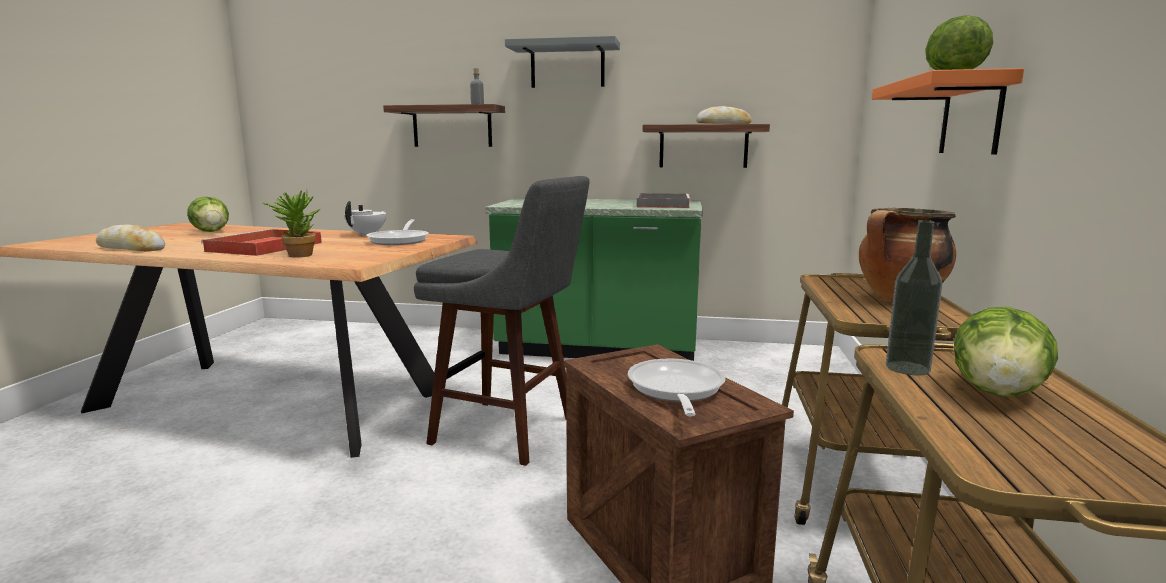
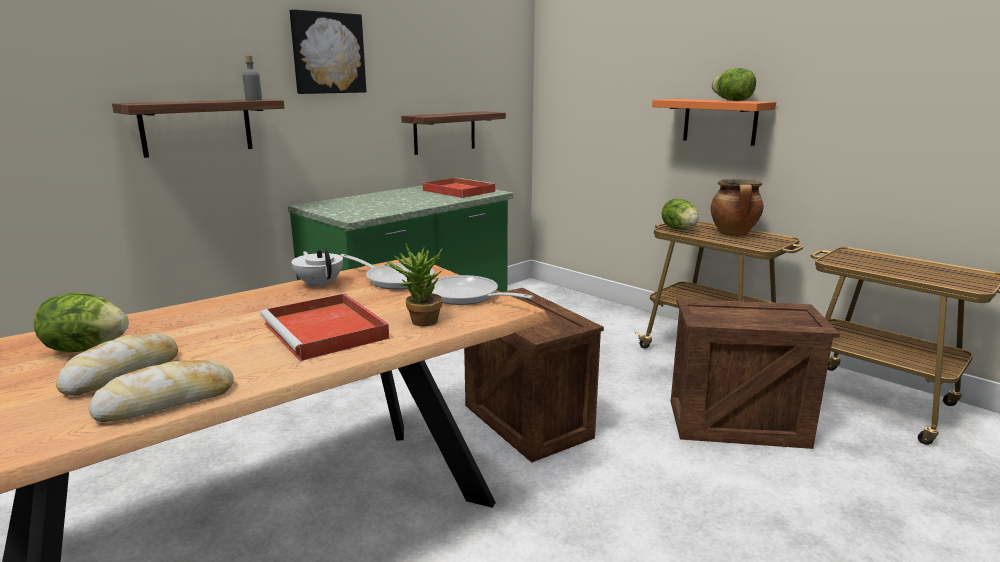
camera: 55 degrees left, 5 degrees up
grey stool [414,176,590,466] -> crate [464,288,604,463]
grey shelf [505,36,620,88] -> picture [290,9,367,94]
frying pan [628,359,726,416] -> frying pan moved to [432,275,534,305]
grey tray [636,193,692,208] -> red tray [423,177,497,198]
bread [696,106,752,124] -> bread moved to [56,332,178,396]
bottle [886,220,942,375] -> none
lettuce [954,307,1058,396] -> lettuce moved to [662,199,699,230]

